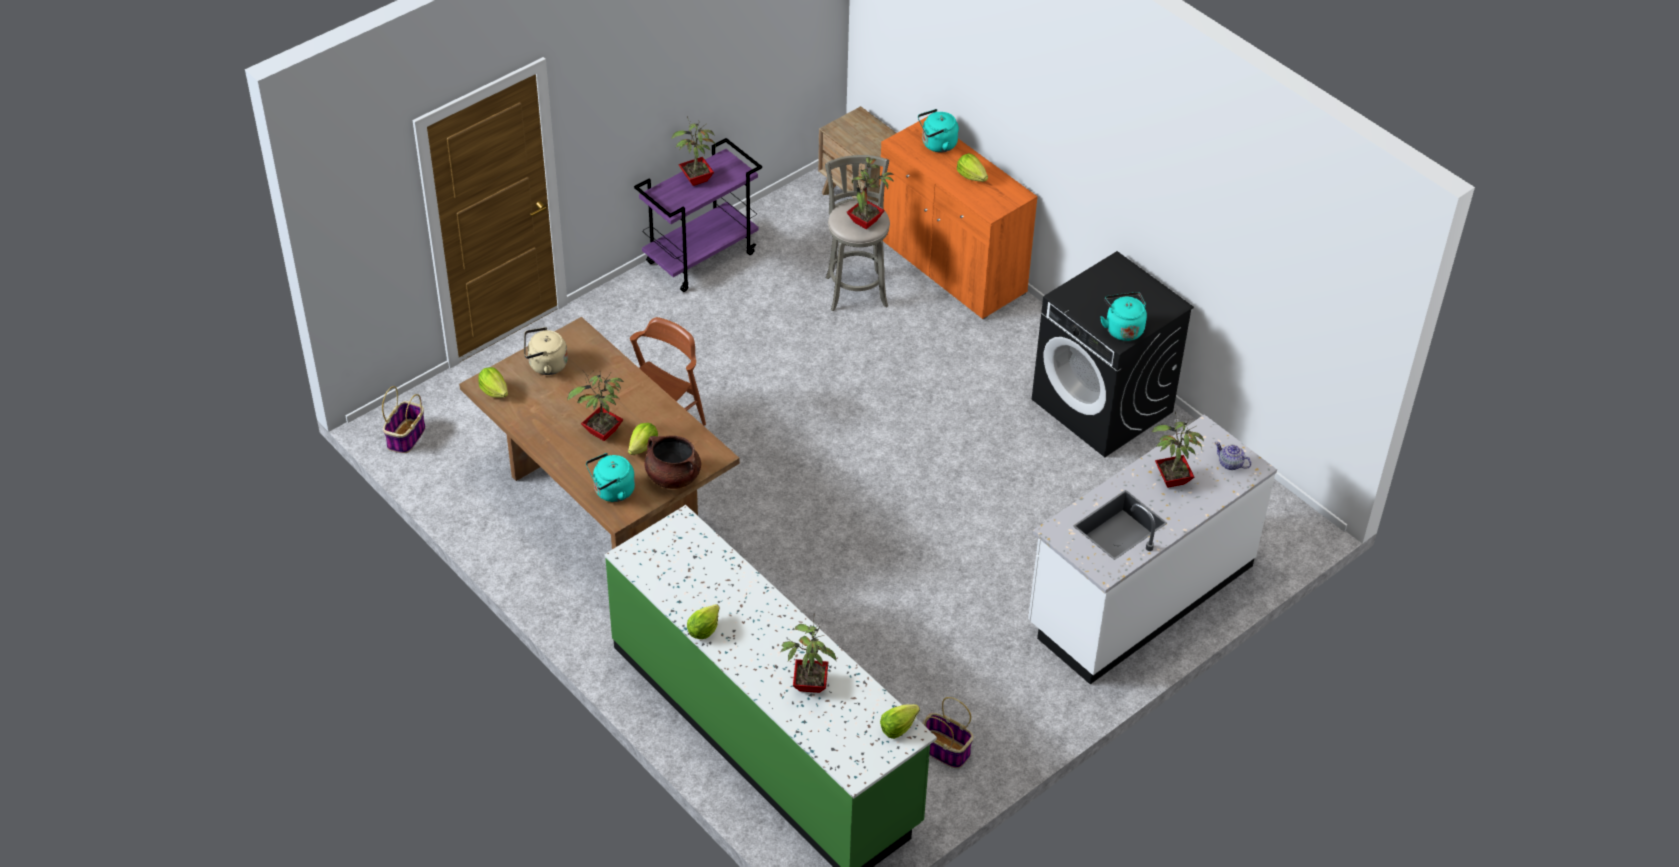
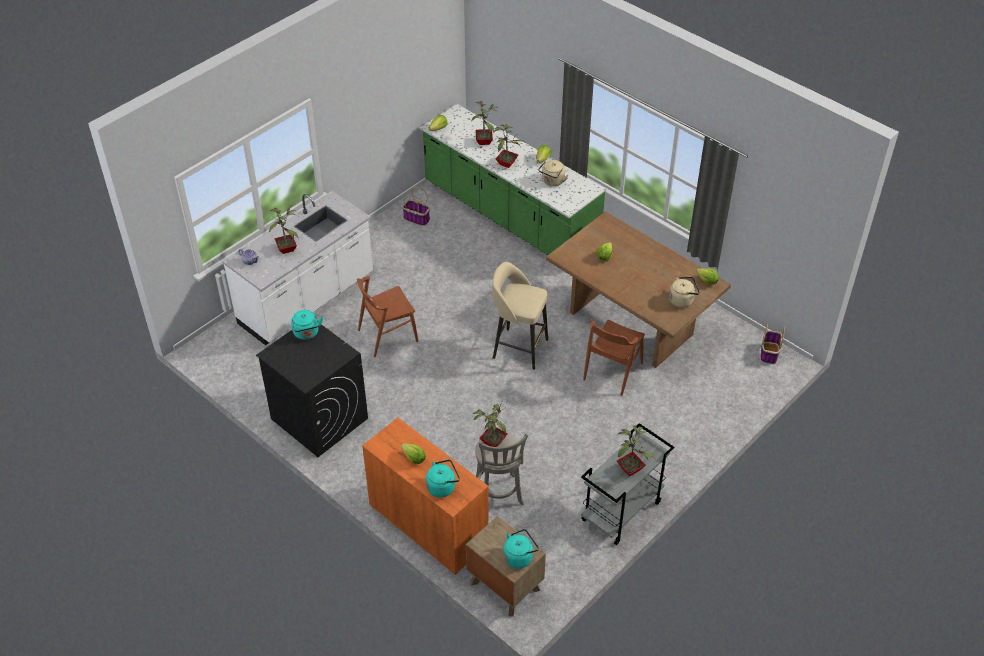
camera: 175 degrees right, 0 degrees up
potted plant [567,371,624,441] -> potted plant moved to [494,124,525,168]
turquoise kettle [586,453,635,502] -> turquoise kettle moved to [503,529,539,569]
purple cart [634,138,762,292] -> grey cart [581,423,674,545]
brown cooking pot [644,436,701,489] -> none
none -> brown chair [357,276,418,357]
none -> beige stool [492,262,548,370]
none -> beige kettle [538,160,568,186]

